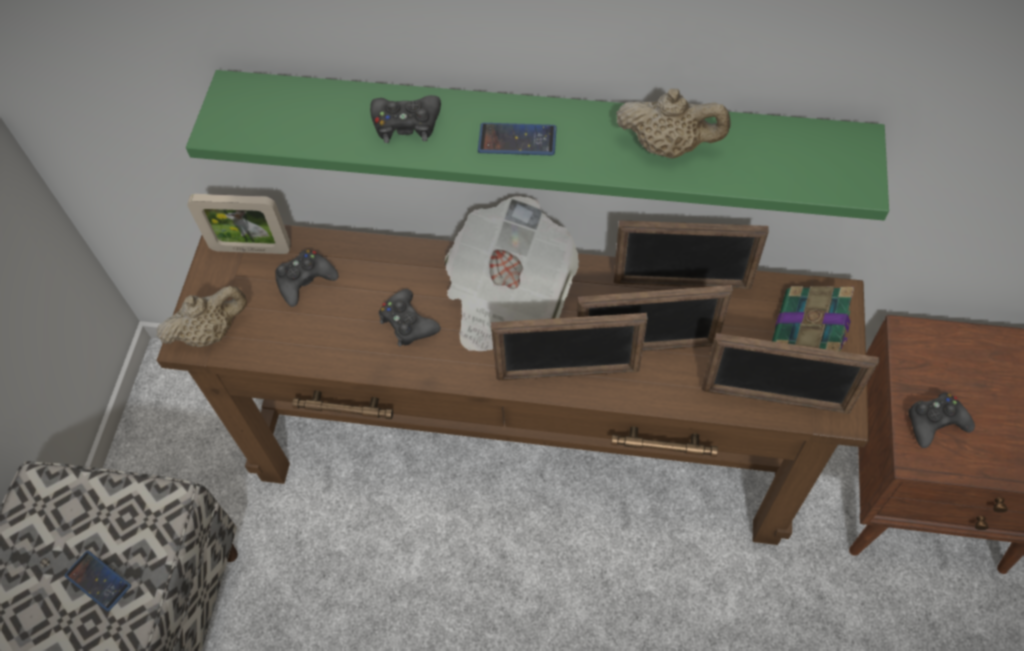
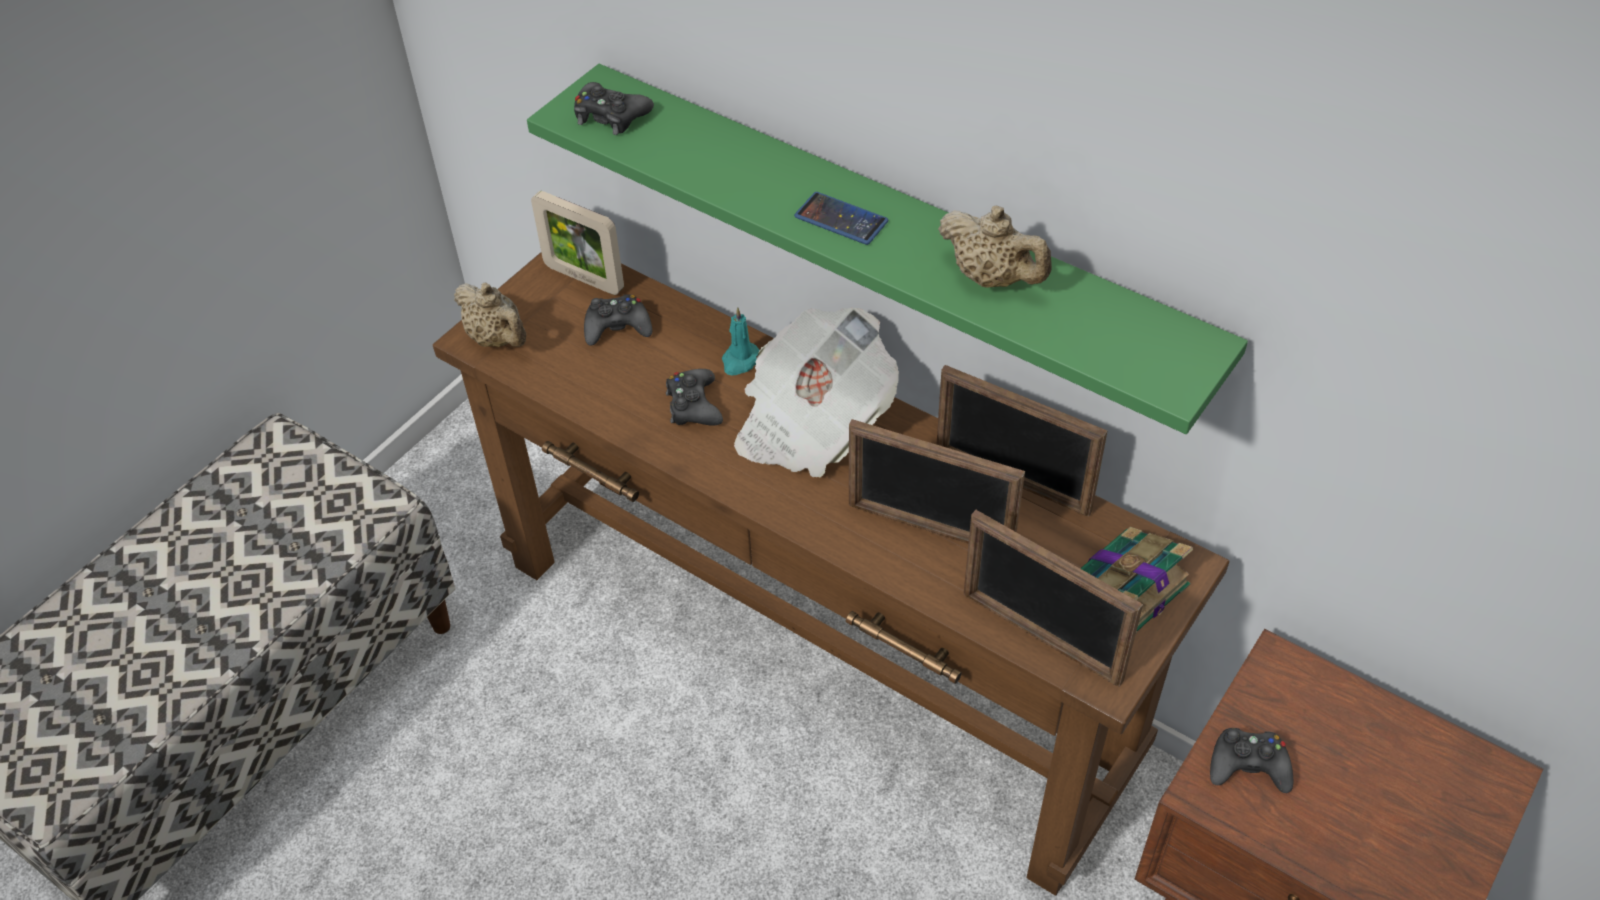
camera: 25 degrees right, 10 degrees down
phone [65,551,131,611] -> none
beige teapot [156,286,247,347] -> beige teapot turned 45 degrees clockwise [454,282,526,347]
black game controller [370,95,441,143] -> black game controller moved to [574,82,654,135]
picture frame [491,313,648,381] -> none
none -> turquoise candle [722,307,759,376]

